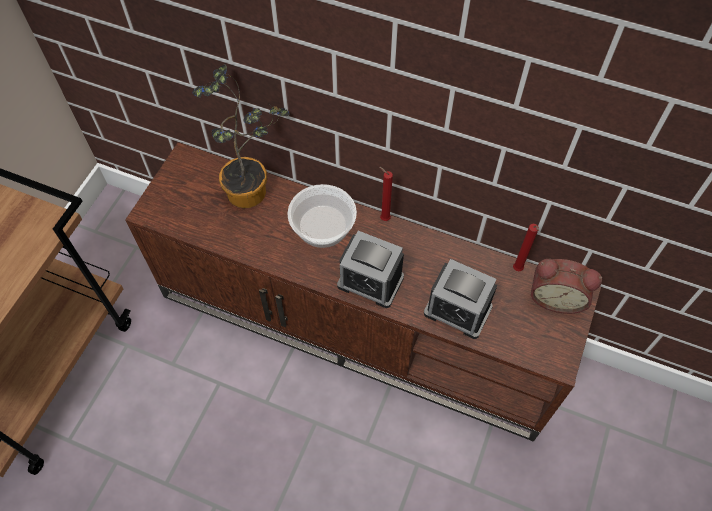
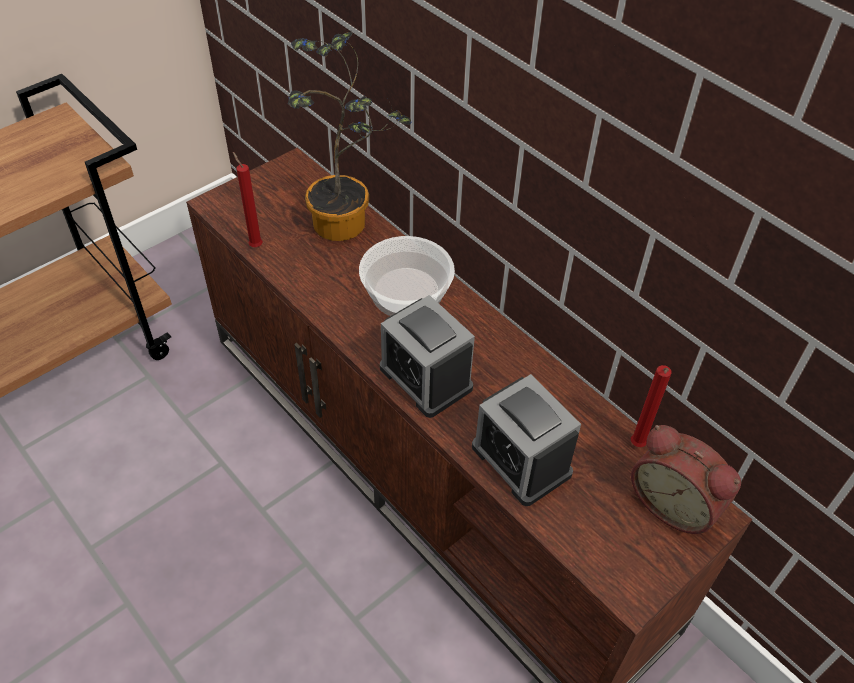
camera: 25 degrees right, 10 degrees down
red candle [380,167,393,221] -> red candle moved to [233,152,263,247]

